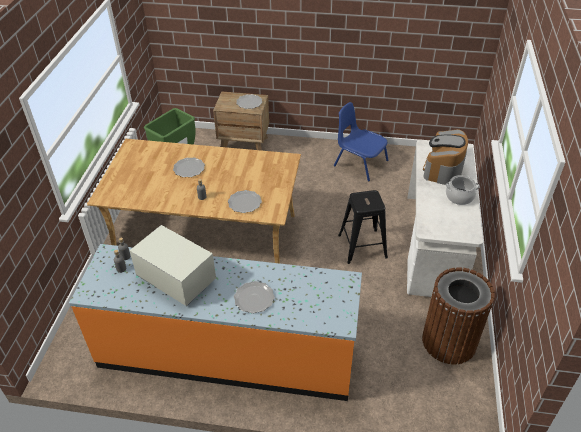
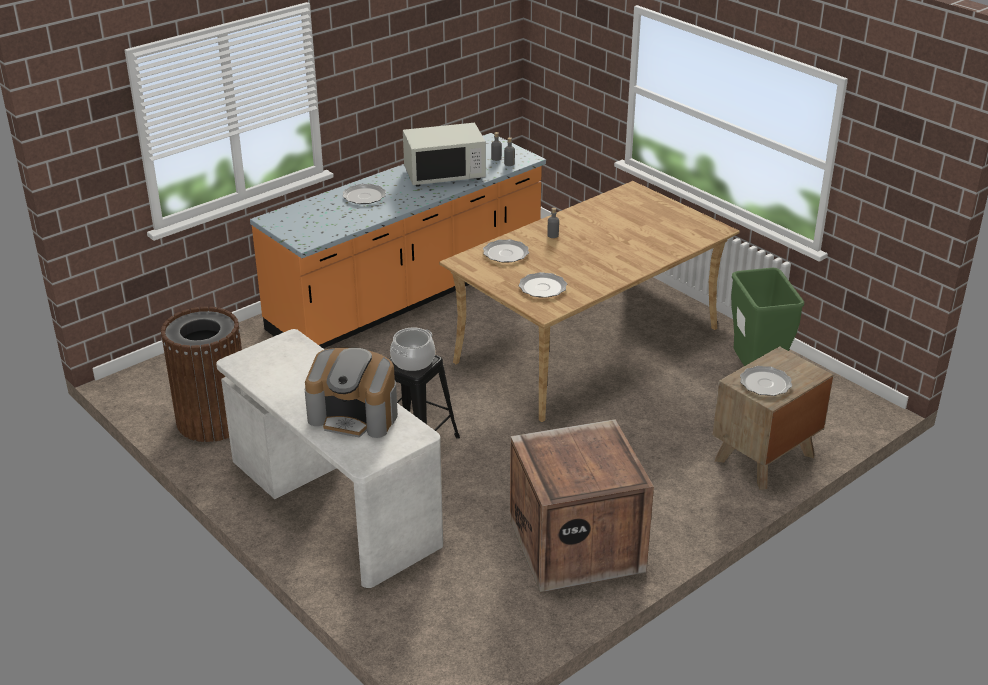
camera: 130 degrees right, 10 degrees down
plate [173,158,205,177] -> plate moved to [519,272,567,298]
blue chair [334,102,389,182] -> crate [510,419,654,593]
coffee machine [423,129,468,185] -> coffee machine turned 135 degrees clockwise [305,348,398,438]
cooking pot [446,175,479,205] -> cooking pot moved to [390,327,435,371]

